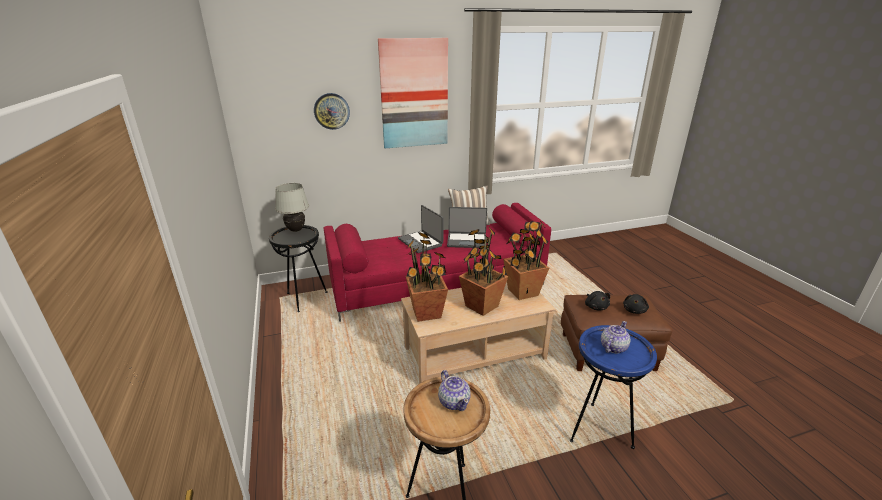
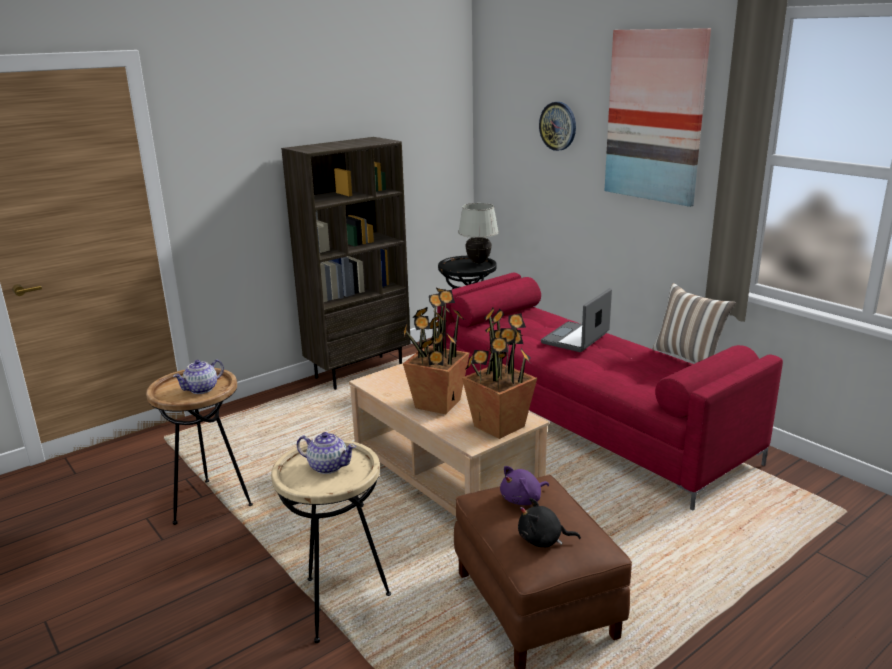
camera: 70 degrees right, 5 degrees down
potted plant [406,232,448,322] -> none
laptop [447,207,487,248] -> none
blue side table [570,325,657,449] -> beige side table [271,440,391,643]
black plush toy [585,291,610,310] -> purple plush toy [500,466,549,505]
none -> brown bookcase [281,137,411,390]

